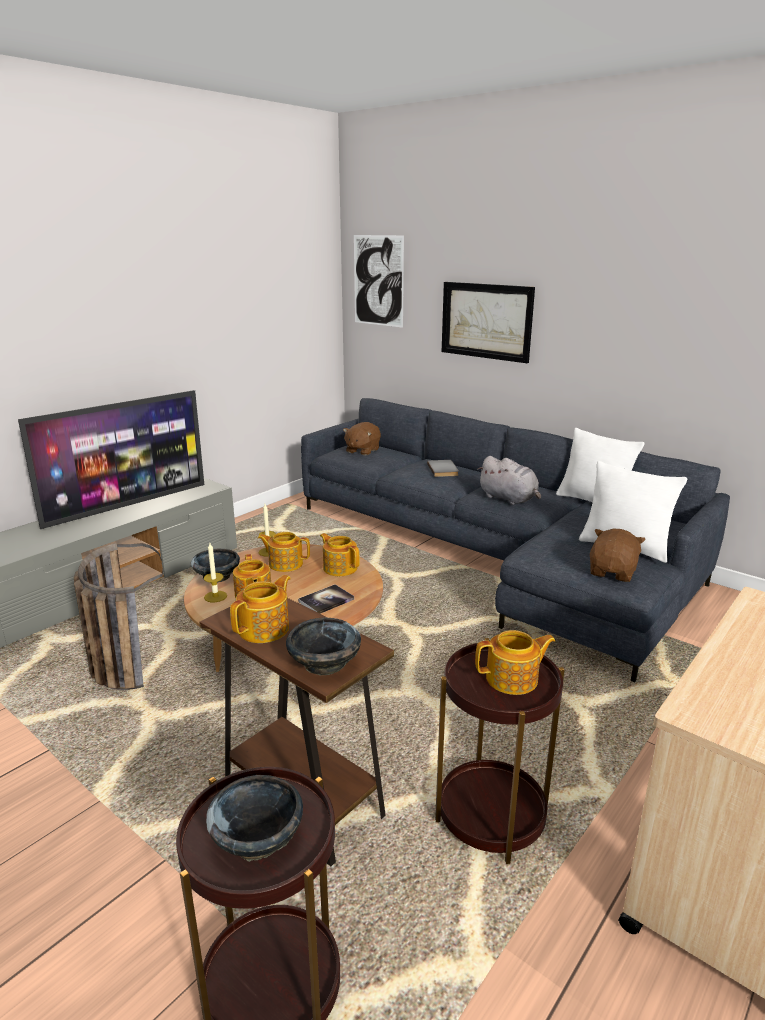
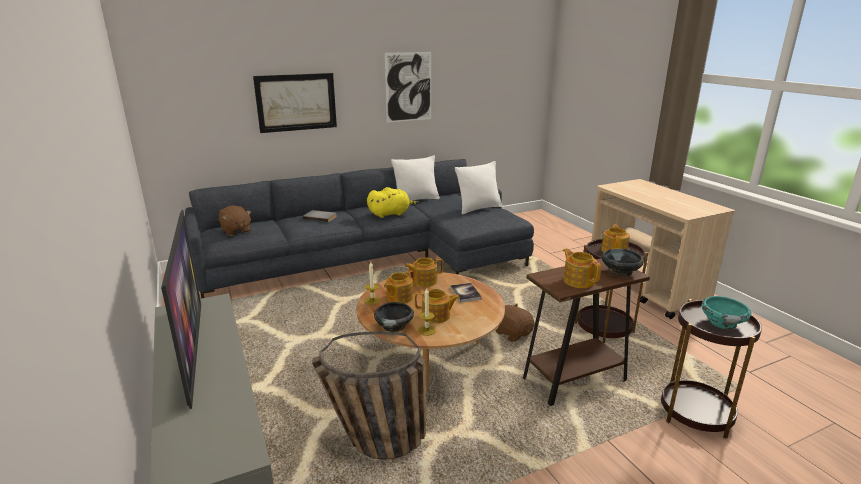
camera: 65 degrees left, 0 degrees up
black bowl [206,775,303,862] -> turquoise bowl [701,296,751,330]
picture [354,235,404,328] -> picture moved to [385,52,431,123]
grey plush toy [477,456,541,505] -> yellow plush toy [367,187,419,218]
brown plush toy [590,528,646,582] -> brown plush toy moved to [496,304,535,342]

